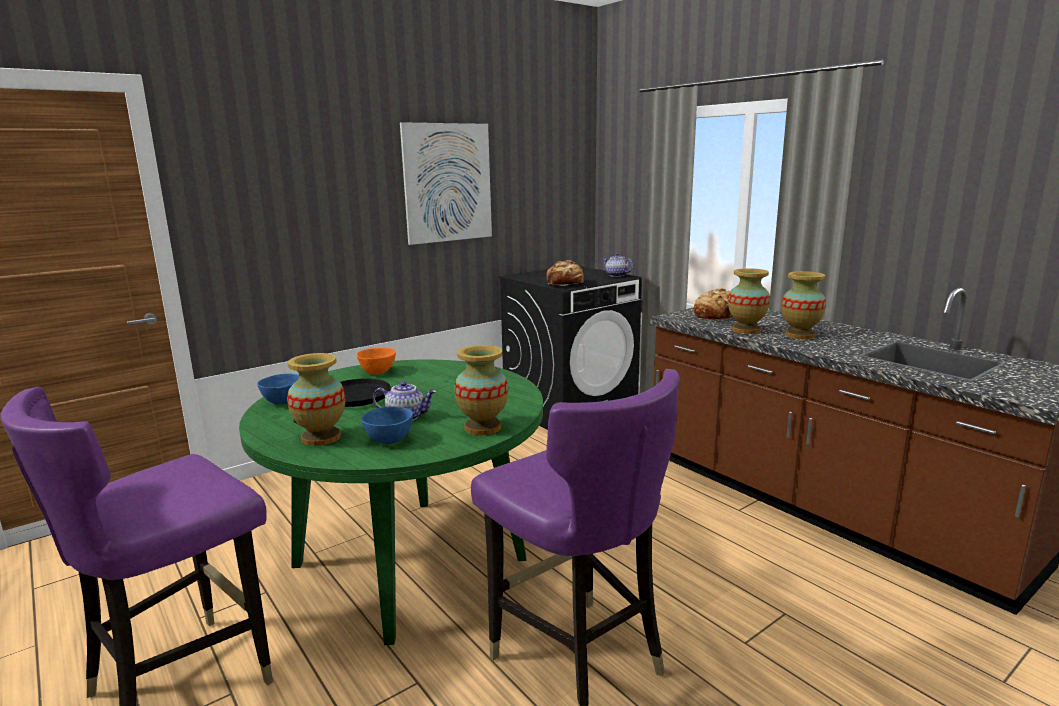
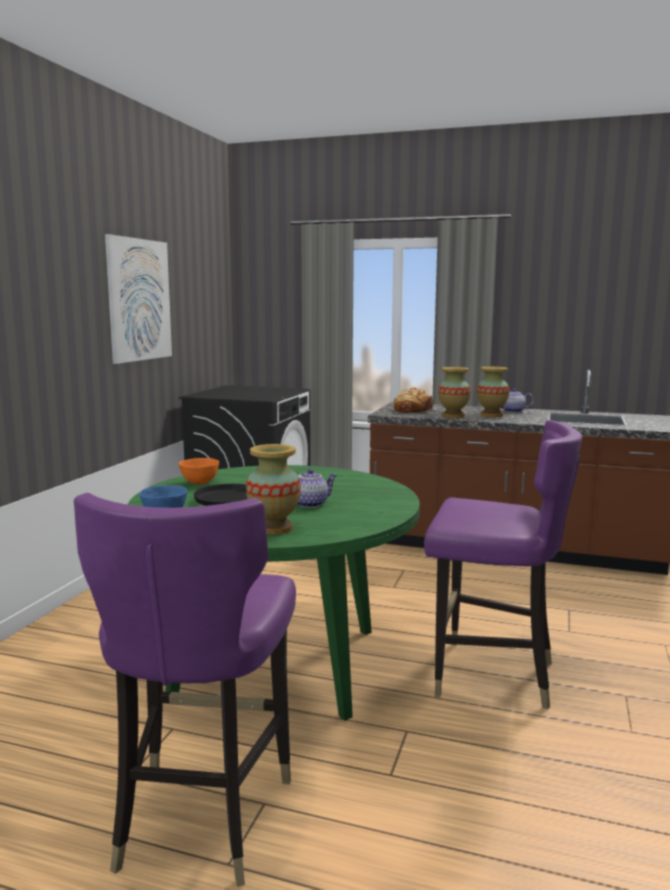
camera: 35 degrees left, 5 degrees down
blue bowl [361,407,413,444] -> none
vase [454,345,508,435] -> none
bread [546,260,584,286] -> none
teapot [602,253,633,277] -> teapot moved to [501,389,534,413]

